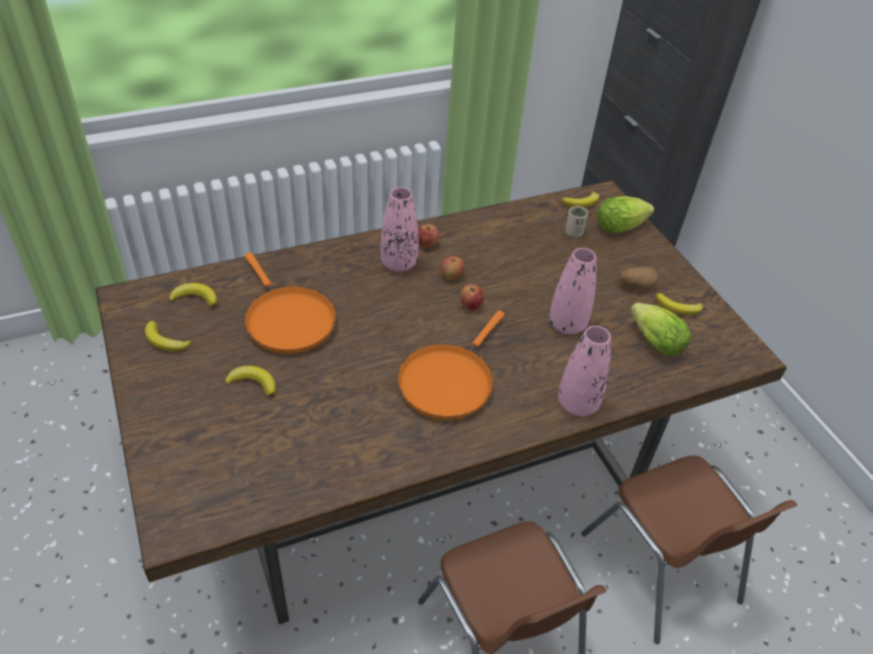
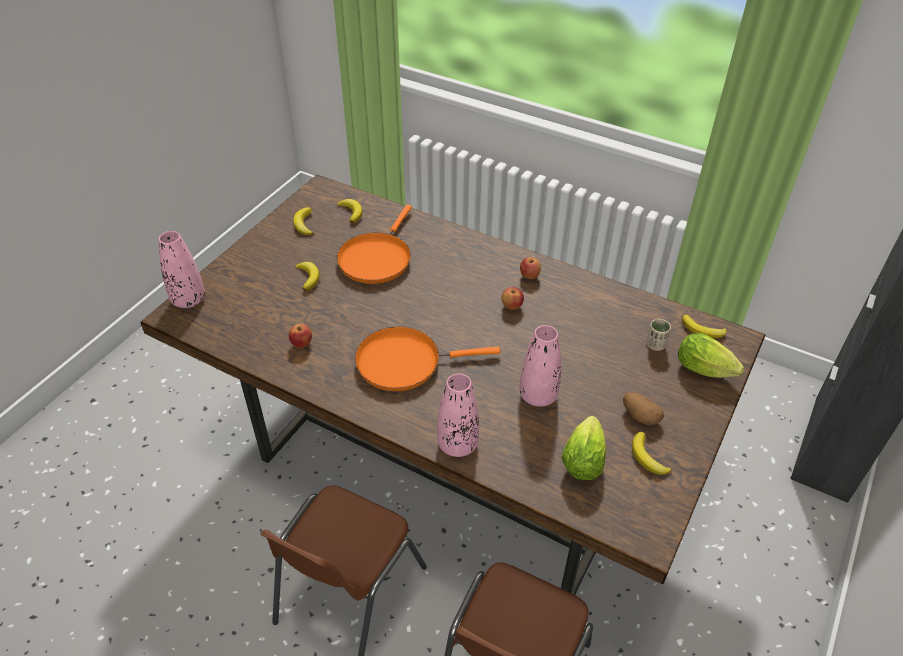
camera: 55 degrees right, 0 degrees up
pink vase [381,187,419,272] -> pink vase moved to [159,231,205,308]
apple [460,284,484,310] -> apple moved to [289,323,312,348]

